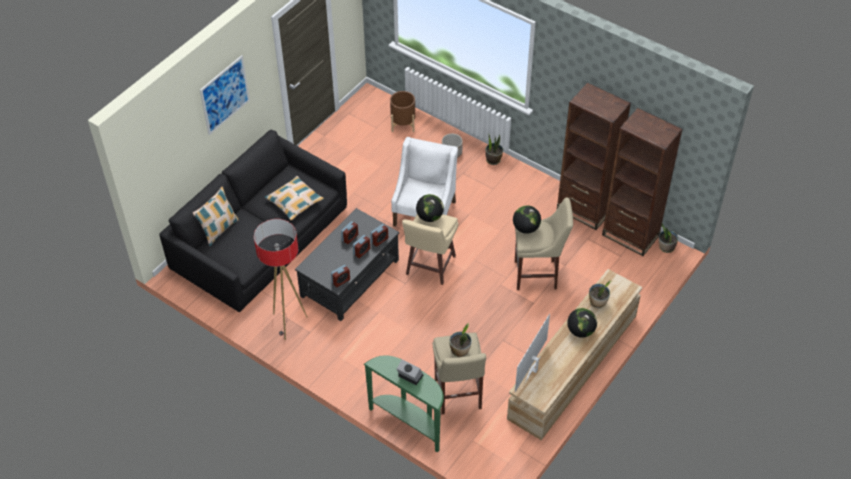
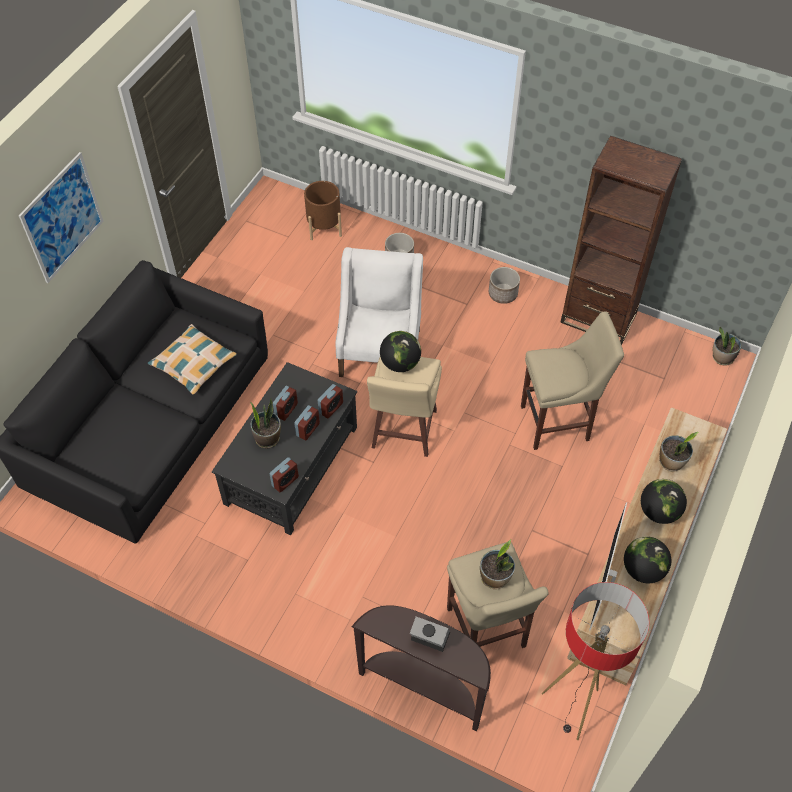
camera: 10 degrees left, 5 degrees up
pillow [193,187,238,246] -> none
floor lamp [254,219,307,340] -> floor lamp moved to [542,582,649,740]
green console table [364,355,444,453] -> brown console table [351,606,491,732]
potted plant [485,135,503,165] -> potted plant moved to [250,398,281,449]
globe [513,205,541,234] -> globe moved to [624,536,671,583]
brown bookcase [602,108,683,256] -> none
none -> planter [489,267,520,304]

